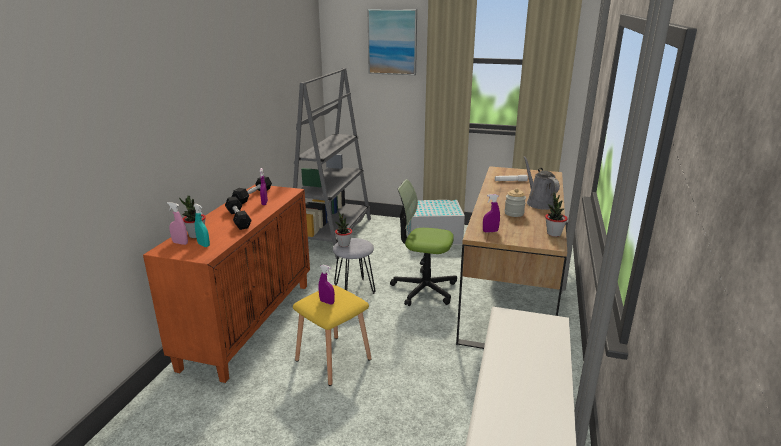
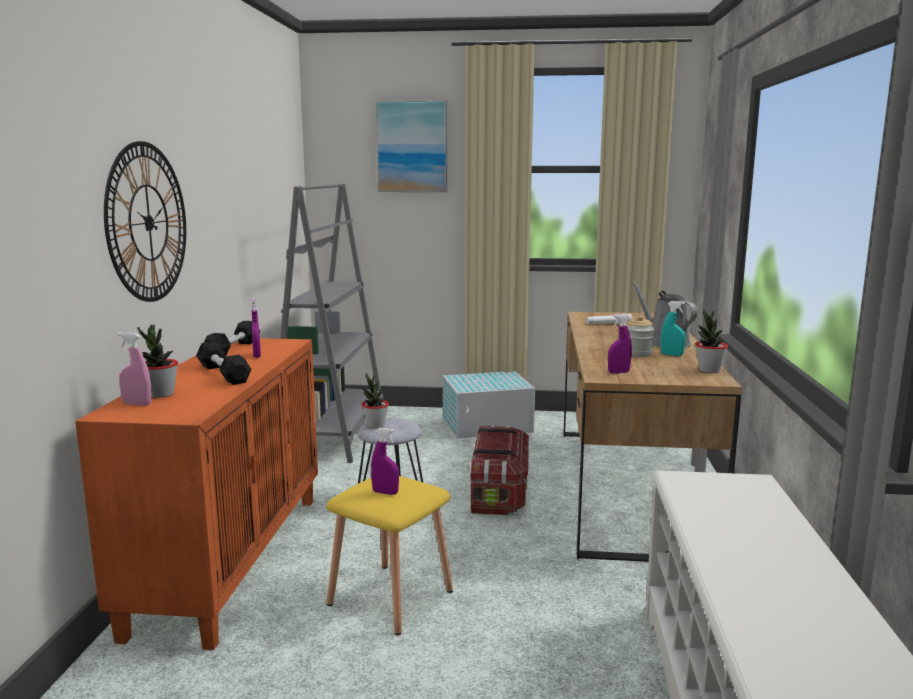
camera: 10 degrees left, 10 degrees down
turquoise spray bottle [194,204,210,247] -> turquoise spray bottle moved to [661,301,686,356]
office chair [390,179,457,306] -> storage box [470,425,529,515]
none -> wall clock [104,141,186,302]

